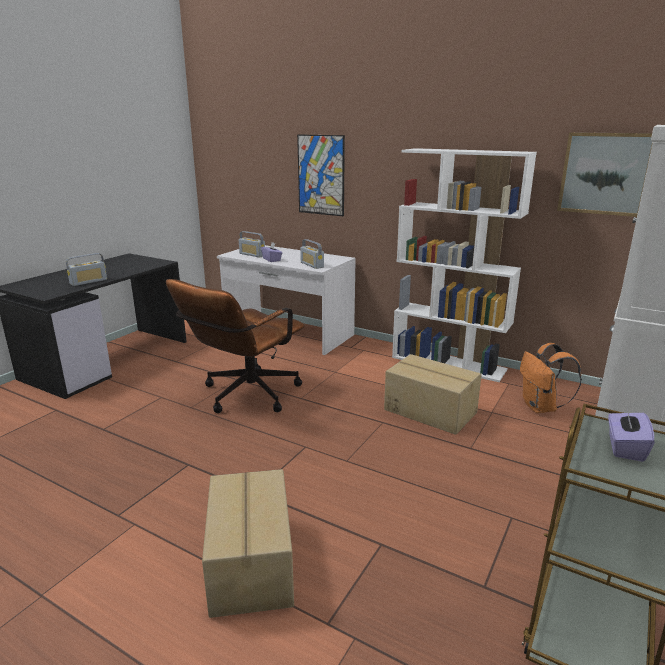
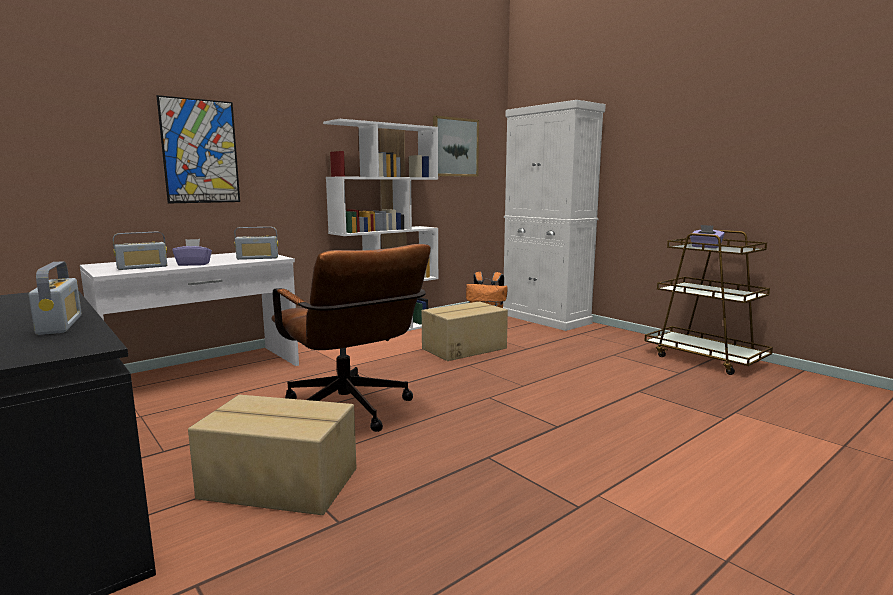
camera: 70 degrees left, 10 degrees down
cardboard box [202,469,294,618] -> cardboard box moved to [188,395,357,515]

